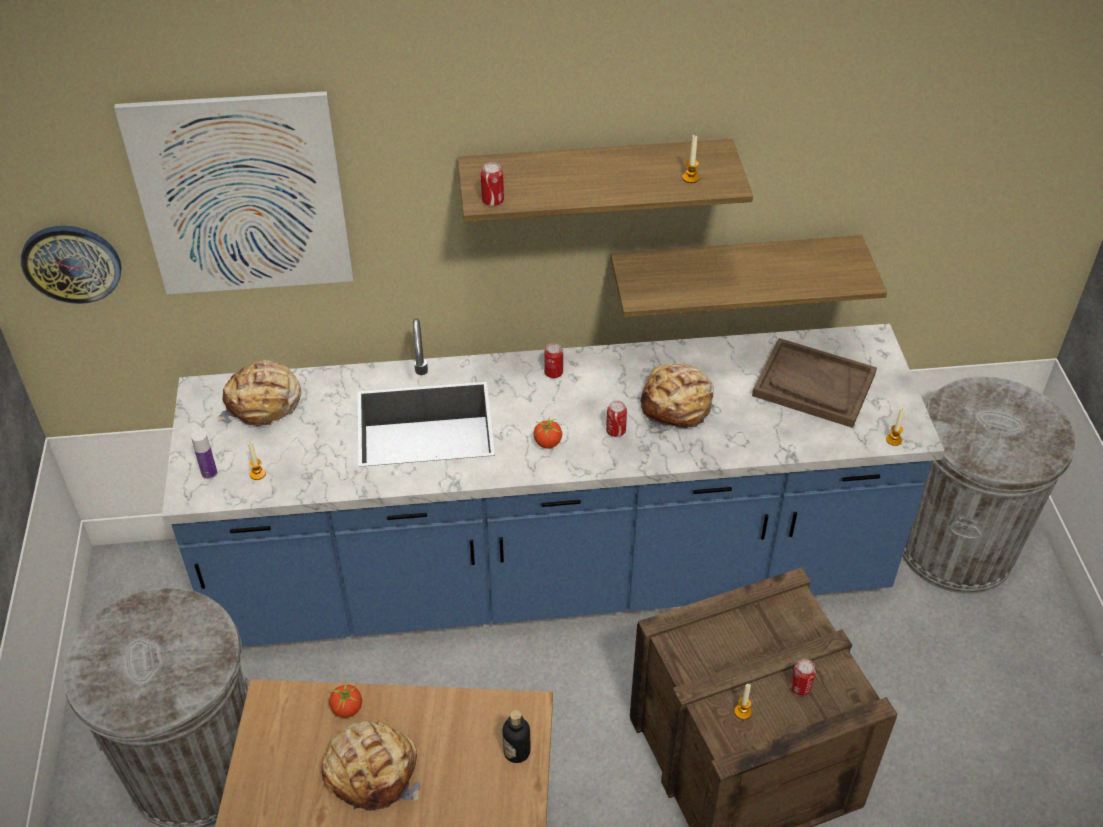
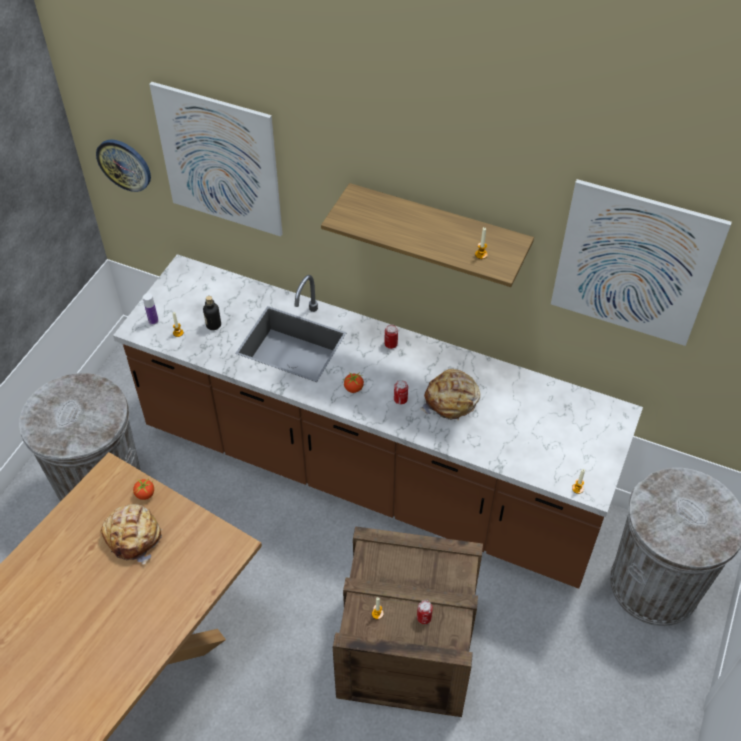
camera: 30 degrees right, 5 degrees up
blue counter [162,318,944,646] -> brown counter [113,254,643,589]
bread [217,360,302,427] -> none
can [481,162,504,206] -> none
bottle [502,710,531,763] -> bottle moved to [203,296,221,330]
shelf [610,235,887,317] -> none
brown tray [752,338,877,428] -> none
none -> picture [551,179,732,346]

